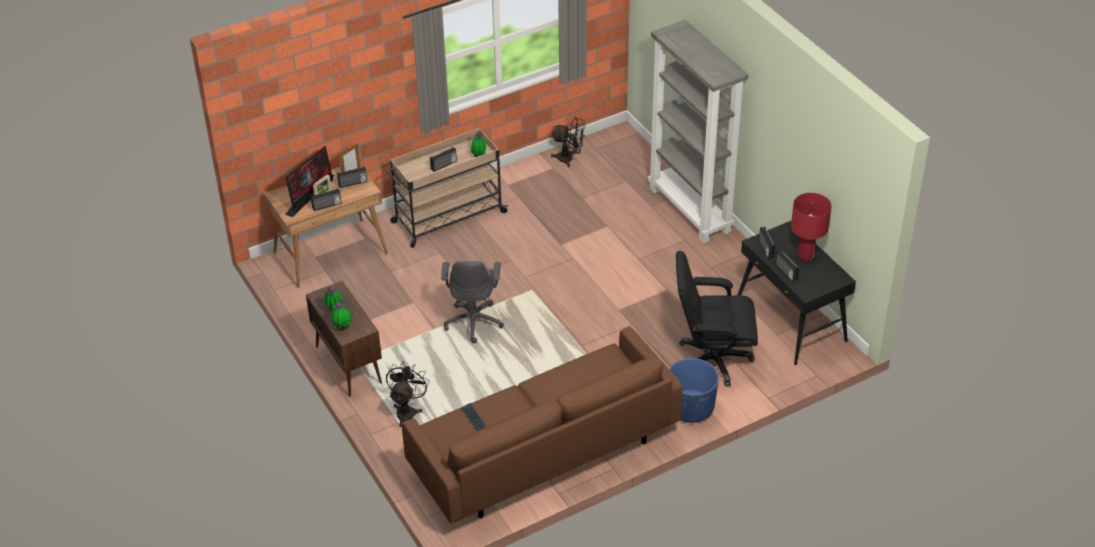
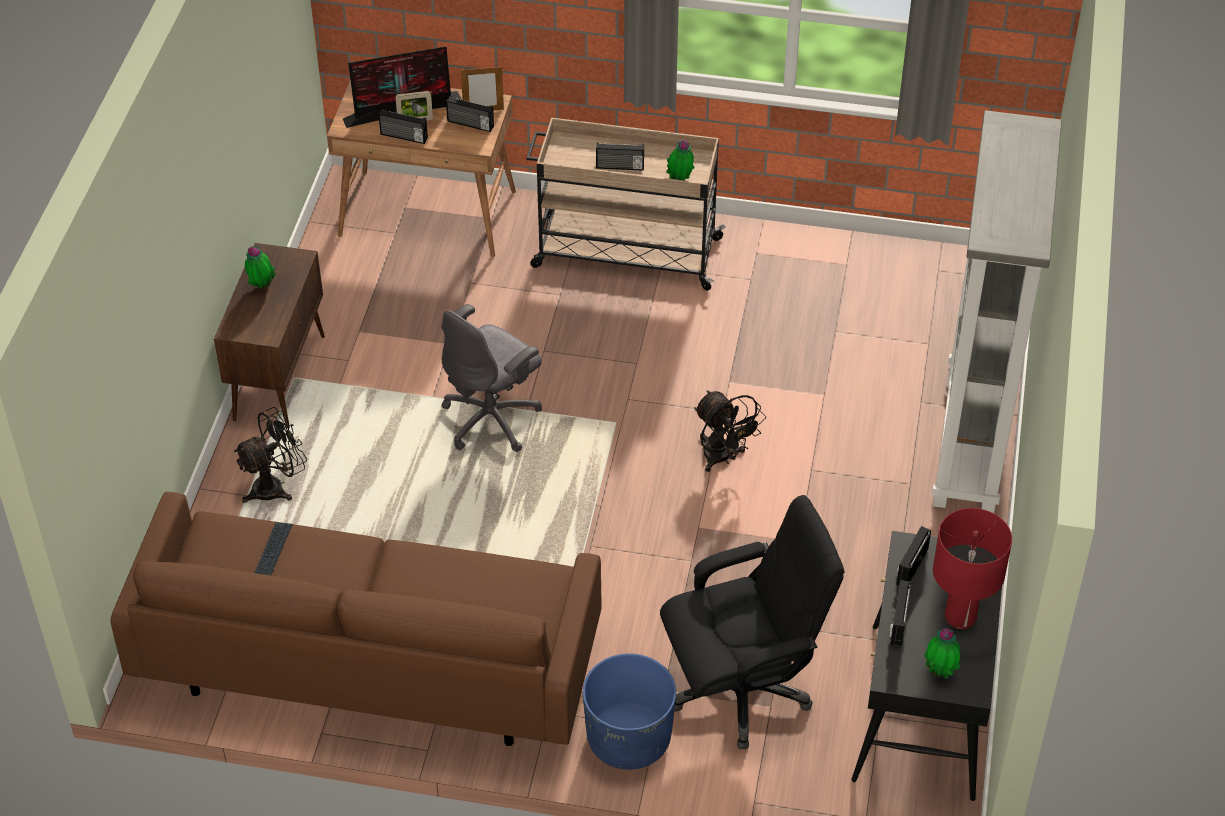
camera: 40 degrees right, 5 degrees up
potted plant [332,302,352,331] -> potted plant moved to [924,628,960,679]
black fan [551,117,586,167] -> black fan moved to [694,390,766,472]
black office chair [676,251,758,387] -> black office chair turned 120 degrees clockwise [660,495,845,749]

